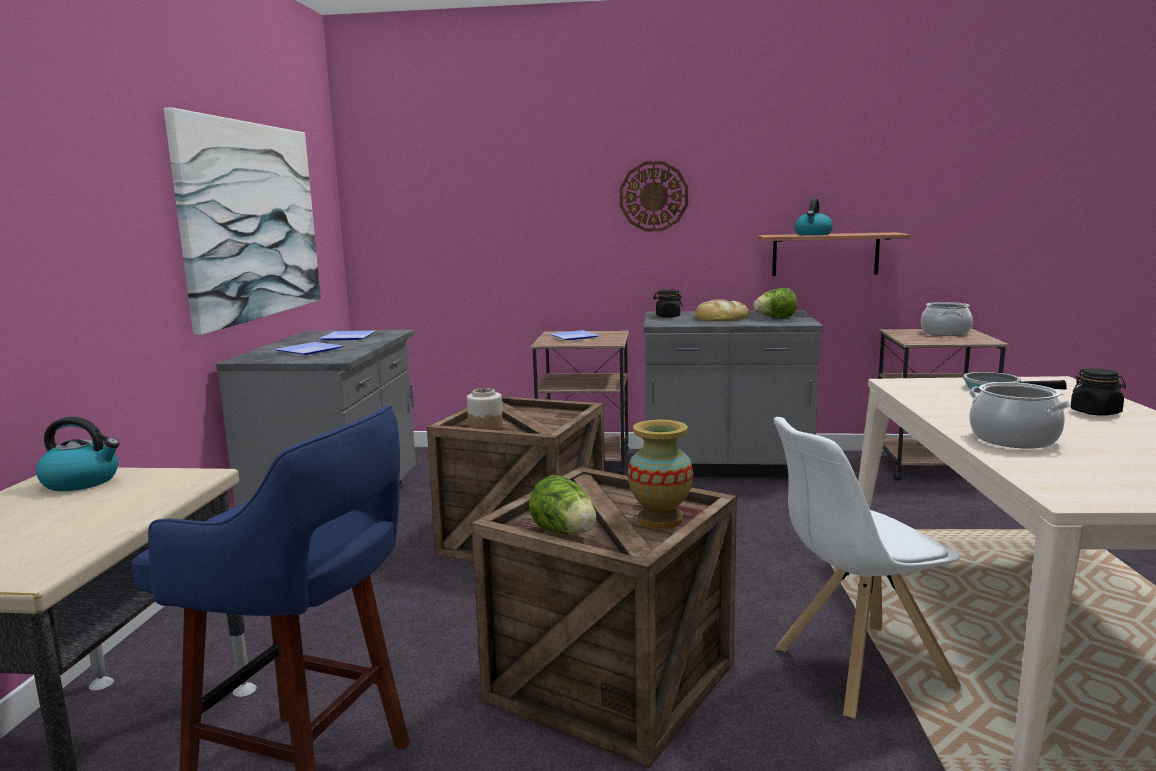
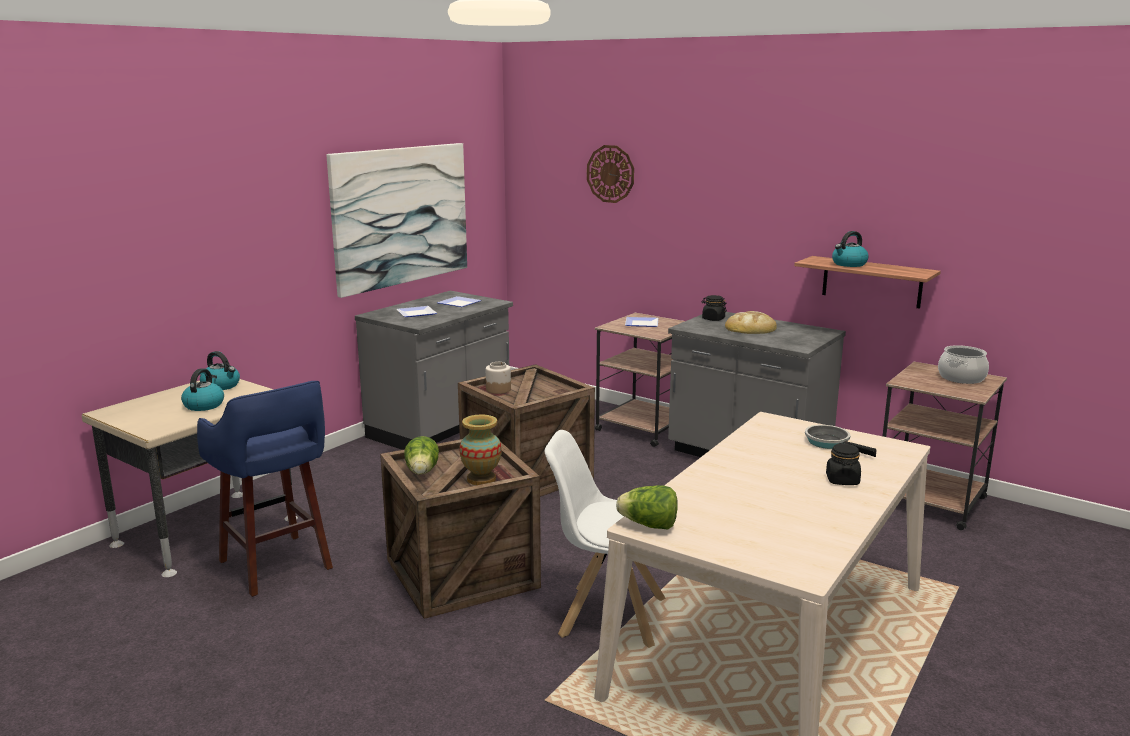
camera: 30 degrees right, 5 degrees up
wall clock [620,161,688,232] -> wall clock moved to [587,145,634,203]
lettuce [753,288,797,318] -> lettuce moved to [616,485,677,530]
cooking pot [969,382,1070,449] -> none
none -> kettle [181,368,224,411]

